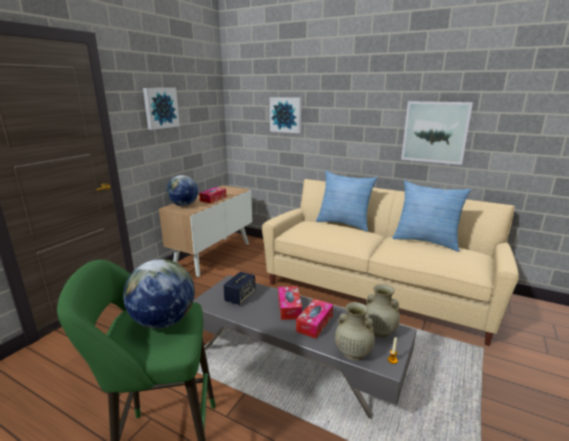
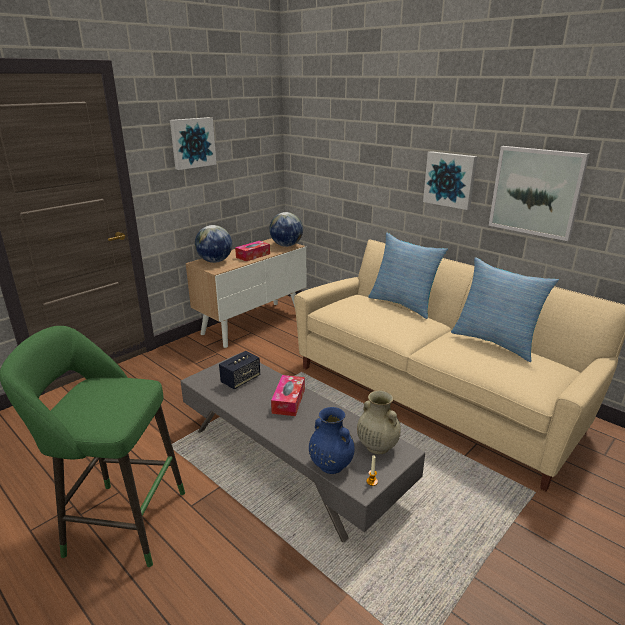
camera: 15 degrees right, 5 degrees up
globe [123,259,195,329] -> globe moved to [269,212,303,247]
picture [270,97,302,133] -> picture moved to [423,151,477,210]
tissue box [296,299,333,339] -> none
beige vase [335,302,375,361] -> blue vase [309,407,355,474]

